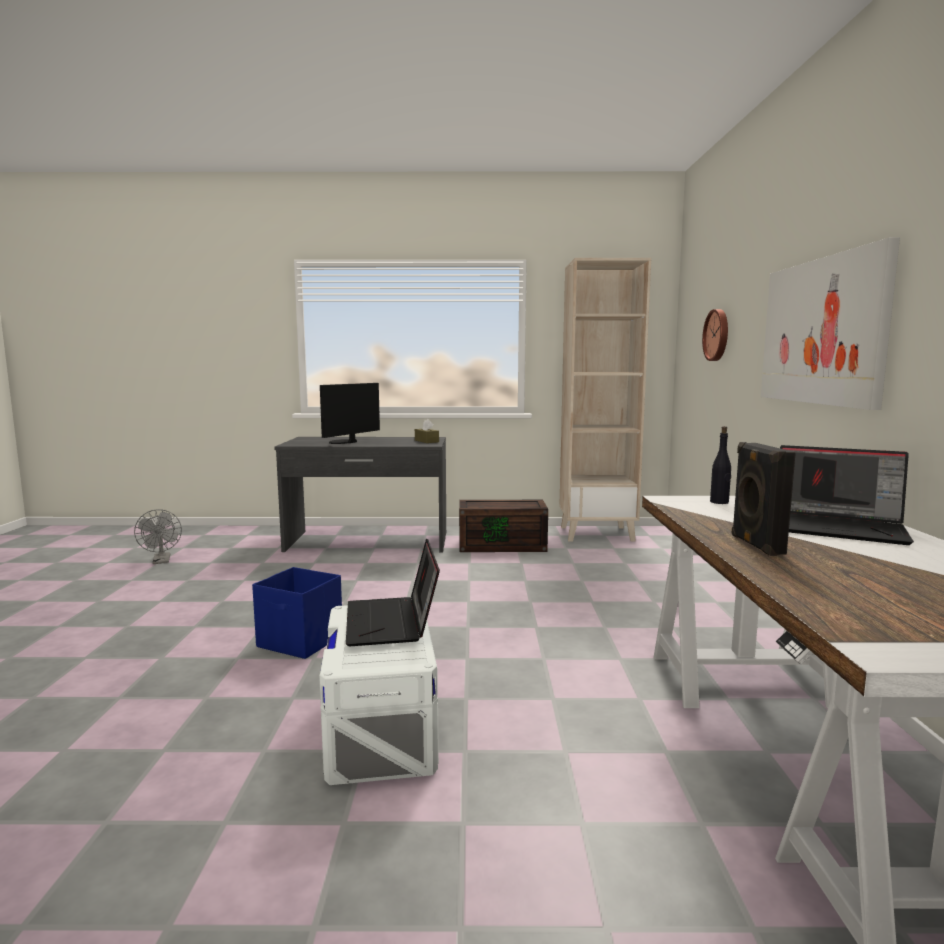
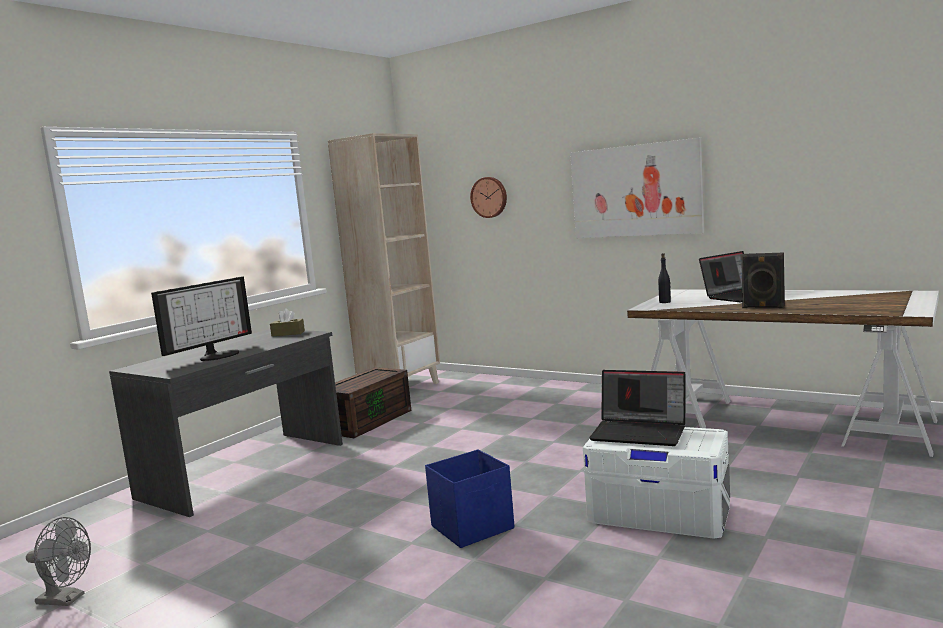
camera: 55 degrees left, 0 degrees up
monitor [320,383,380,444] -> monitor turned 120 degrees counterclockwise [151,277,252,361]

